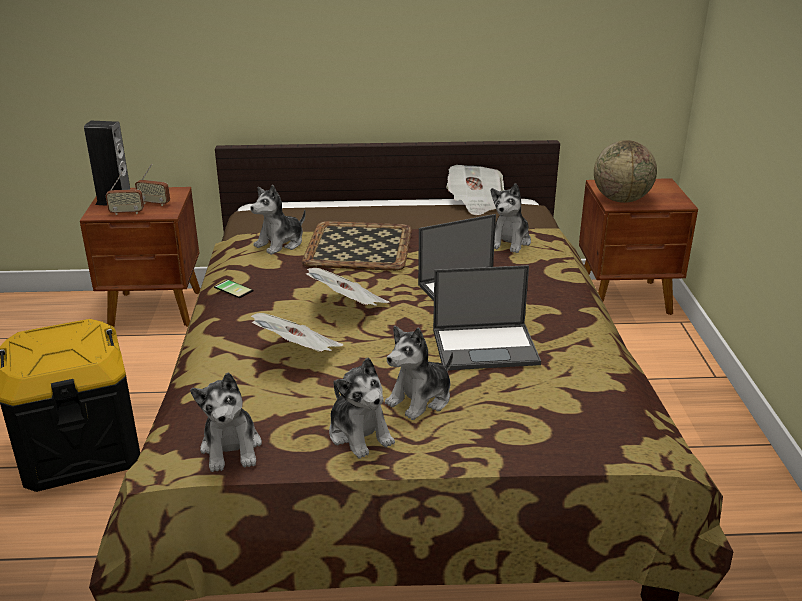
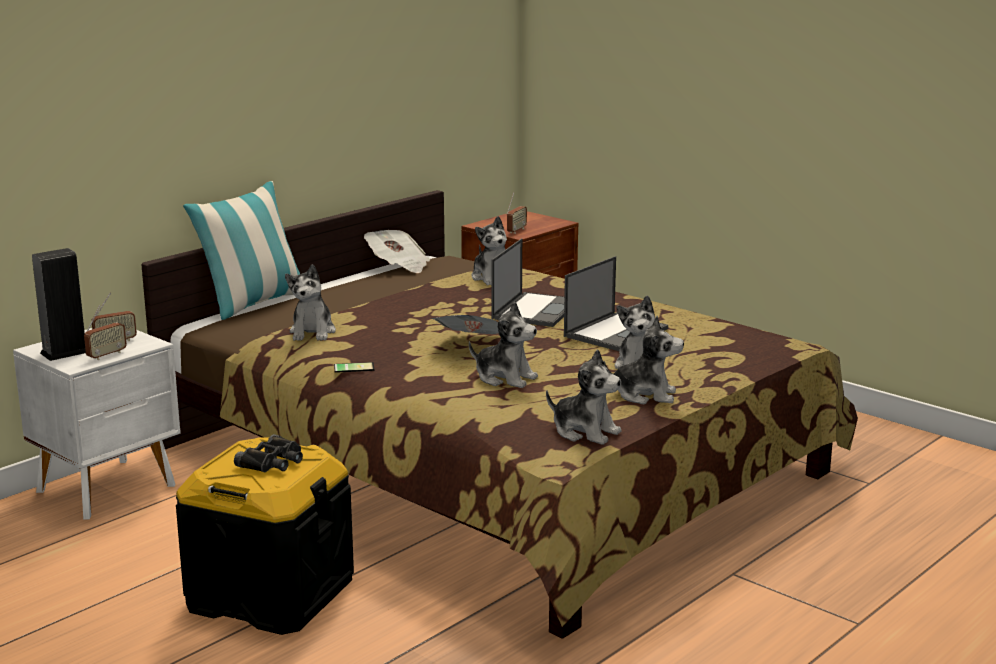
camera: 45 degrees left, 10 degrees down
brown nightstand [80,187,200,327] -> white nightstand [13,328,181,520]
newspaper [251,313,343,352] -> plush toy [469,302,538,388]
tray [302,221,412,271] -> none
globe [594,140,657,203] -> radio [507,192,527,234]
none -> pillow [183,181,300,320]
none -> black binoculars [234,434,303,472]

